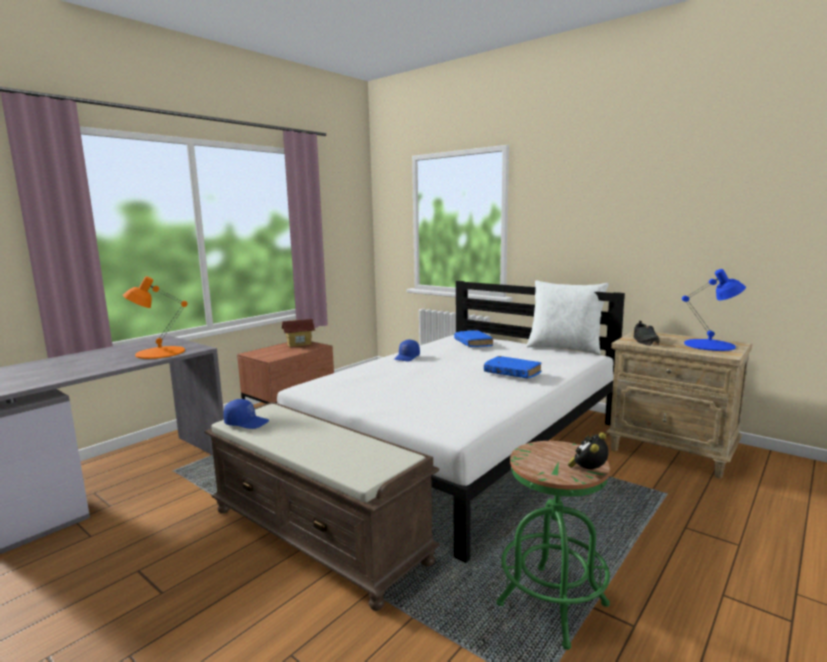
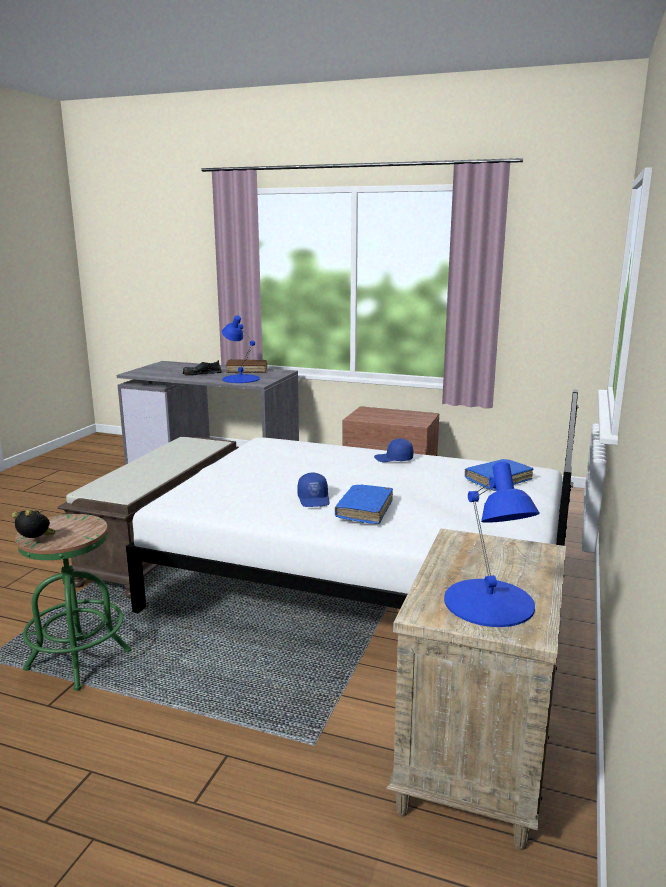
camera: 70 degrees right, 5 degrees up
orange table lamp [122,276,187,359] -> blue table lamp [222,315,260,383]
blue cap [224,399,269,429] -> blue cap moved to [297,473,330,507]
toy house [282,319,315,347] -> none
white pillow [526,281,608,355] -> none
black shoe [634,321,659,346] -> black shoe moved to [183,360,222,376]
none -> brown book [226,359,267,373]

